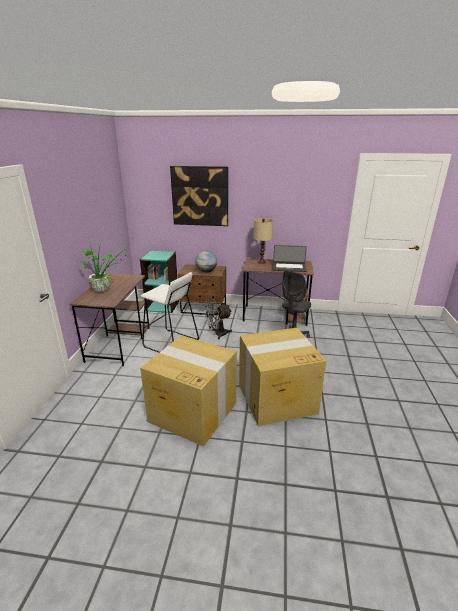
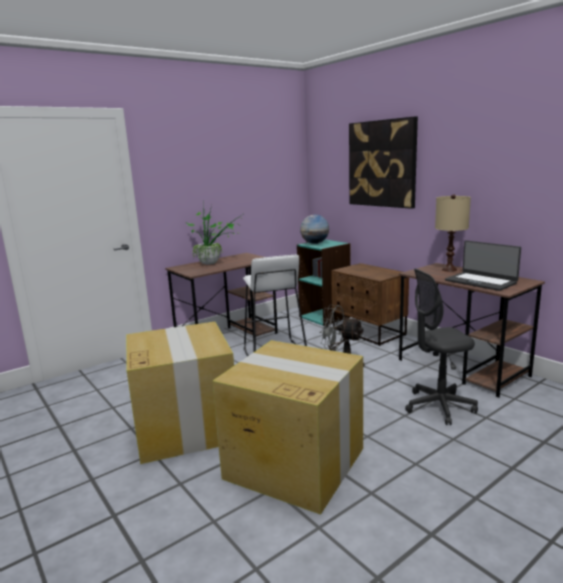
camera: 45 degrees right, 10 degrees down
globe [195,250,217,273] -> globe moved to [300,215,329,244]

